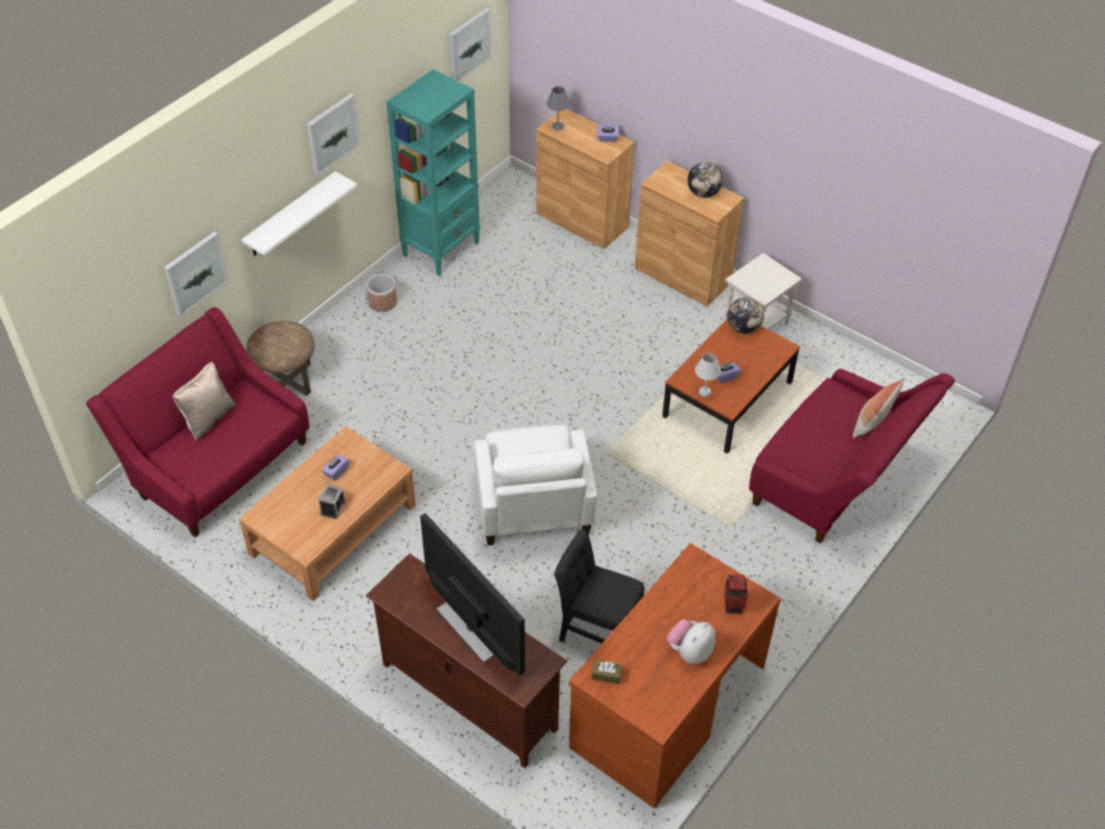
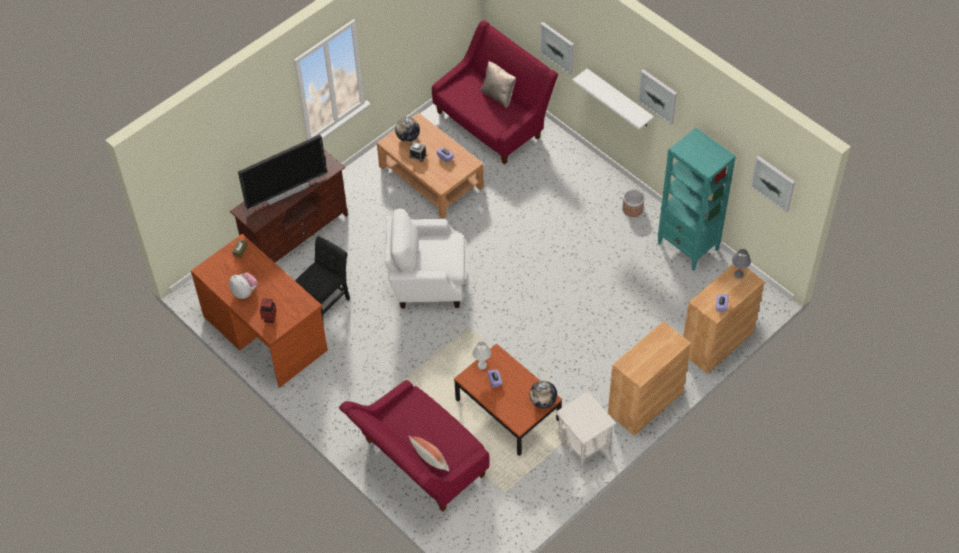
camera: 100 degrees right, 5 degrees up
brown side table [246,321,315,396] -> none
globe [687,162,723,198] -> globe moved to [395,117,420,142]

